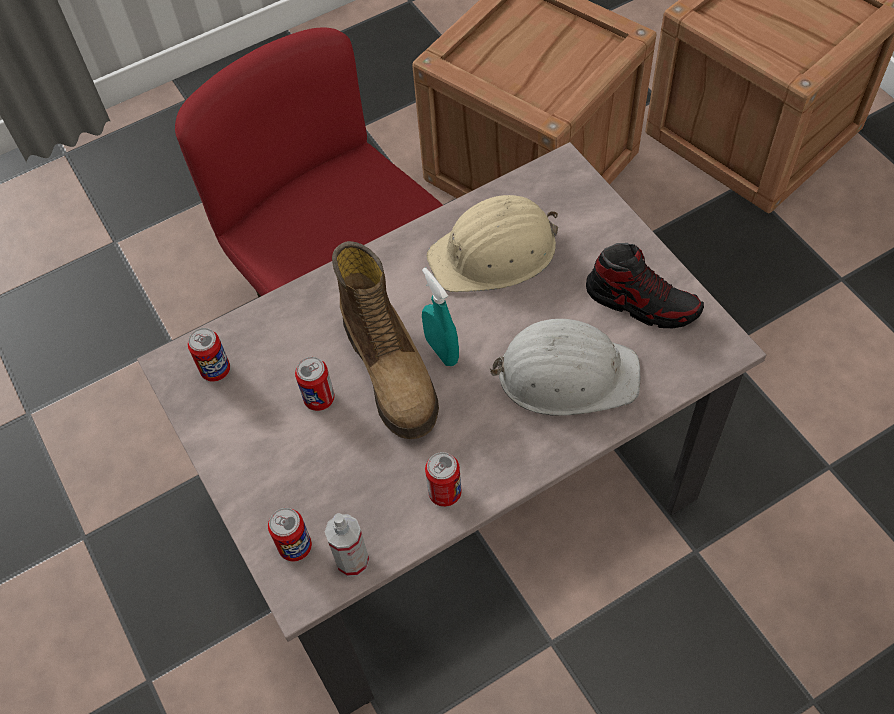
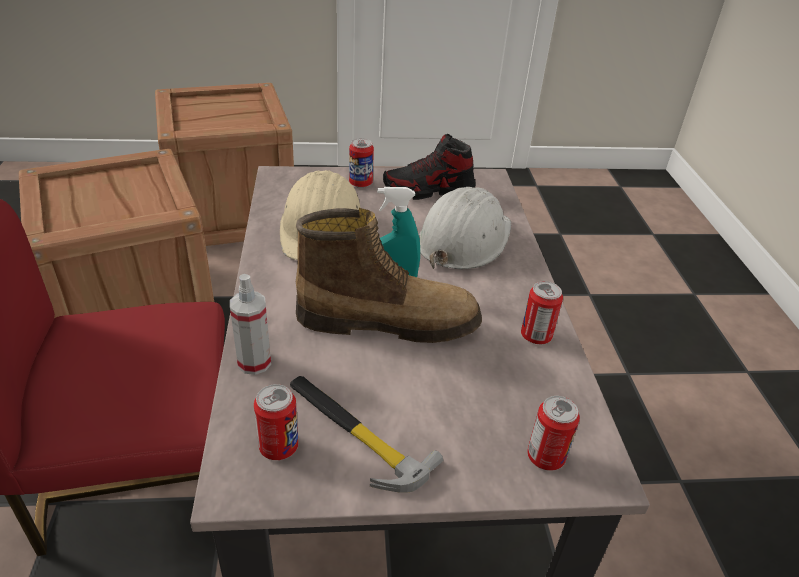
camera: 70 degrees left, 20 degrees down
can [295,357,335,411] -> can moved to [349,138,374,188]
spray bottle [325,513,369,577] -> spray bottle moved to [230,274,271,375]
shoe [586,243,704,328] -> shoe turned 150 degrees counterclockwise [383,134,476,200]
none -> hammer [290,376,443,493]

